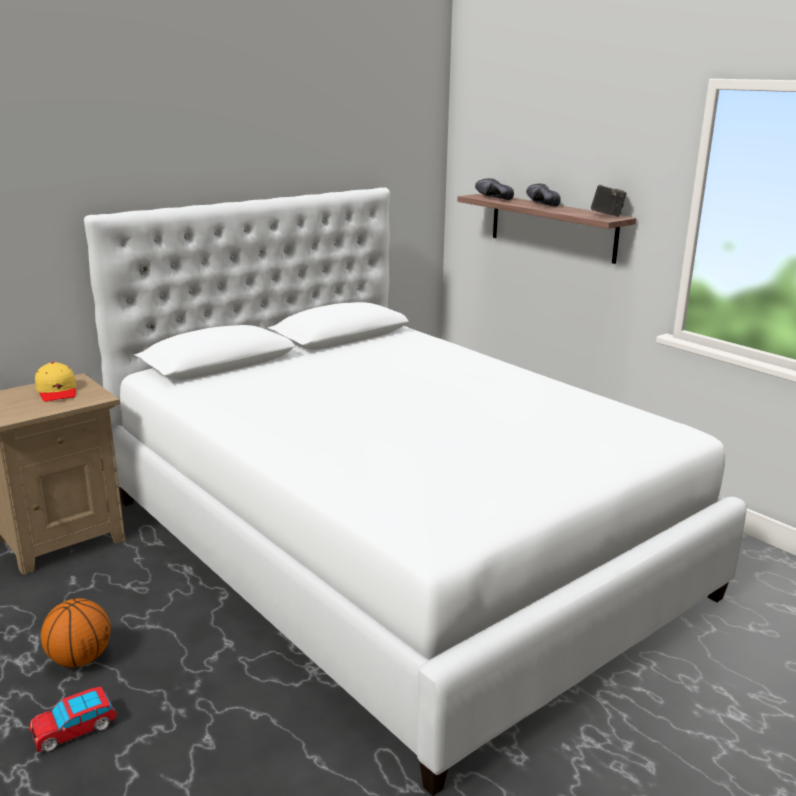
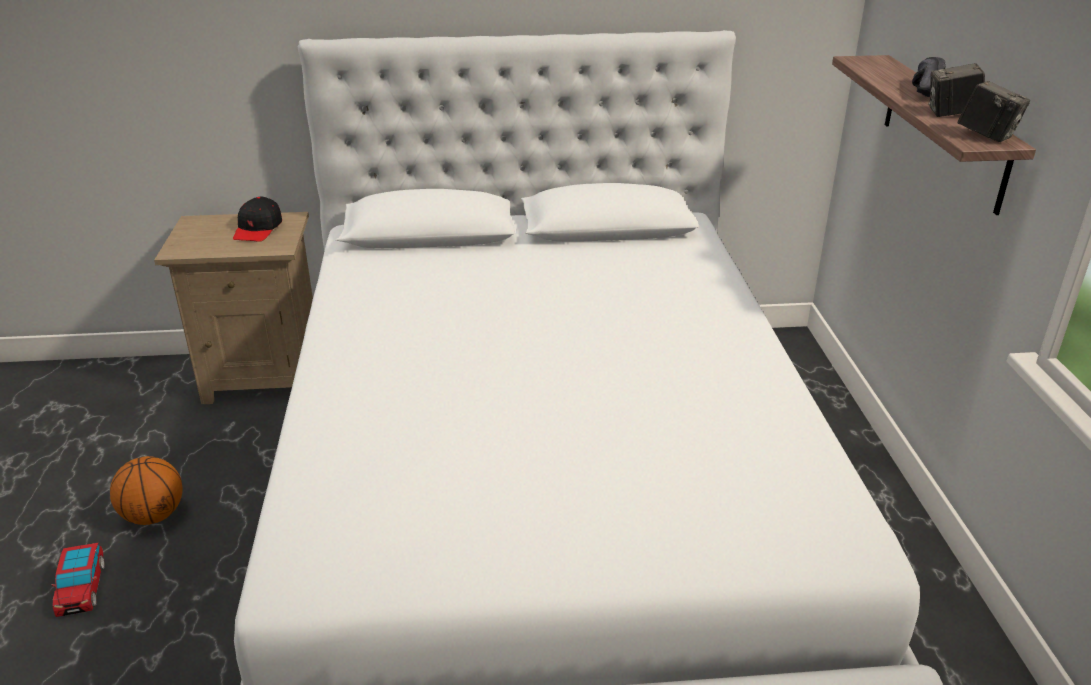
camera: 35 degrees right, 10 degrees up
toy car [30,687,117,752] -> toy car turned 105 degrees counterclockwise [52,543,105,617]
yellow cap [35,362,76,402] -> black cap [233,197,282,242]
black shoe [475,178,514,200] -> none
none -> camera [928,63,985,117]

